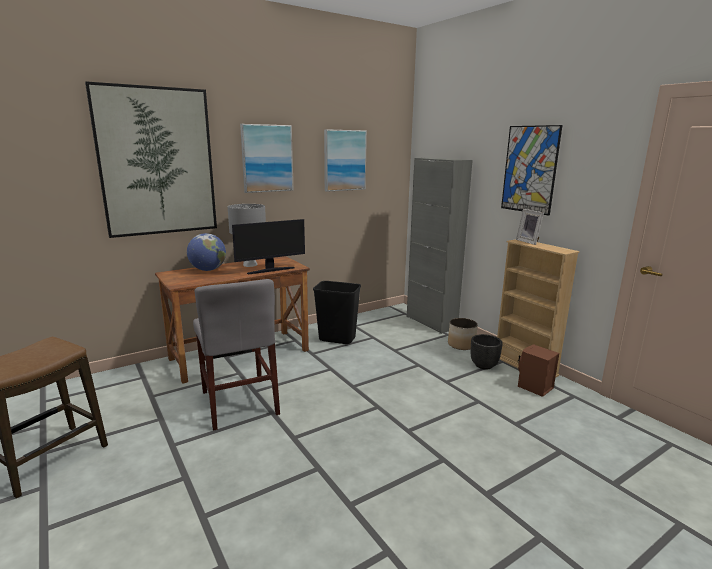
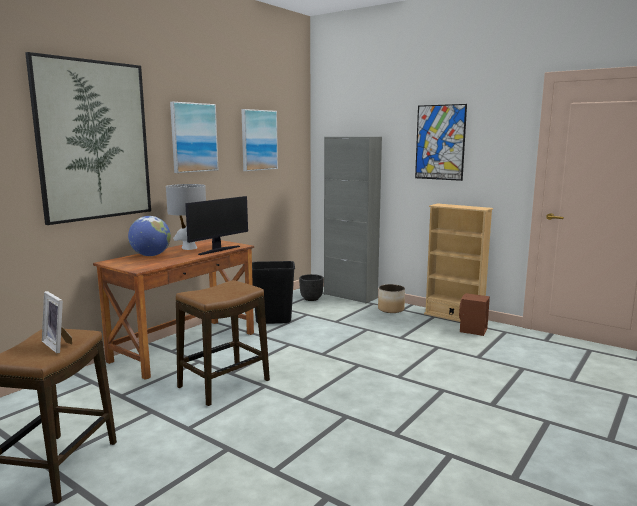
camera: 20 degrees left, 5 degrees down
grey chair [193,279,280,431] -> stool [176,280,270,406]
black planter [471,334,502,369] -> black planter moved to [299,274,324,301]
picture frame [516,209,544,245] -> picture frame moved to [42,291,72,353]

